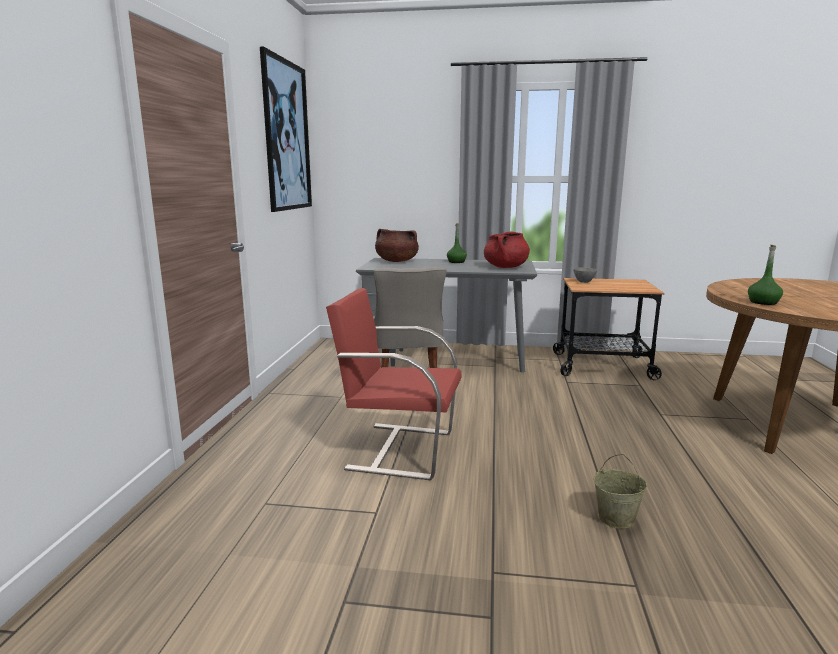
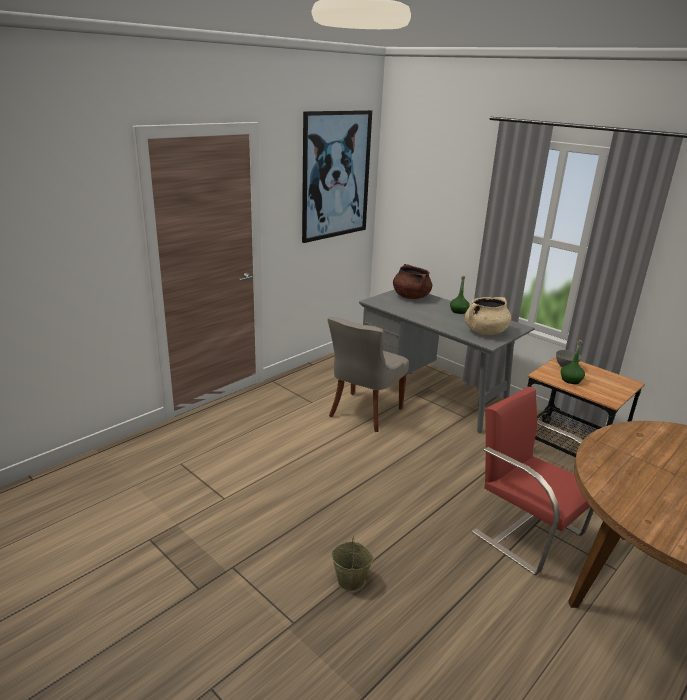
camera: 35 degrees right, 10 degrees up
red chair [326,288,461,480] -> red chair moved to [472,387,594,575]
red cooking pot [484,231,530,268] -> beige cooking pot [465,297,511,335]
green bottle [748,244,783,305] -> green bottle moved to [561,340,585,384]

